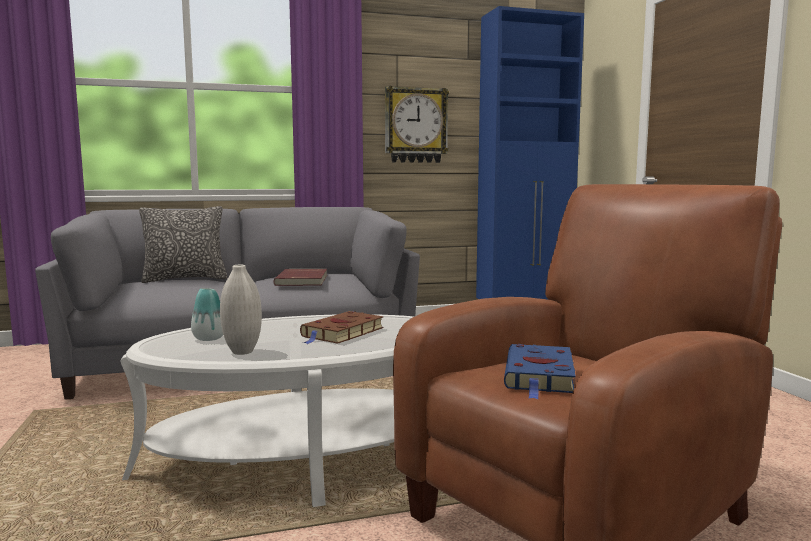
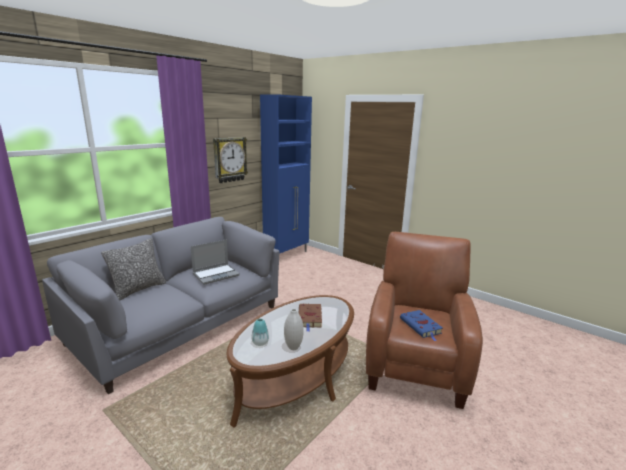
camera: 35 degrees left, 10 degrees up
white coffee table [121,314,414,507] -> brown coffee table [227,295,354,428]
red book [274,269,327,286] -> laptop [191,240,240,285]

